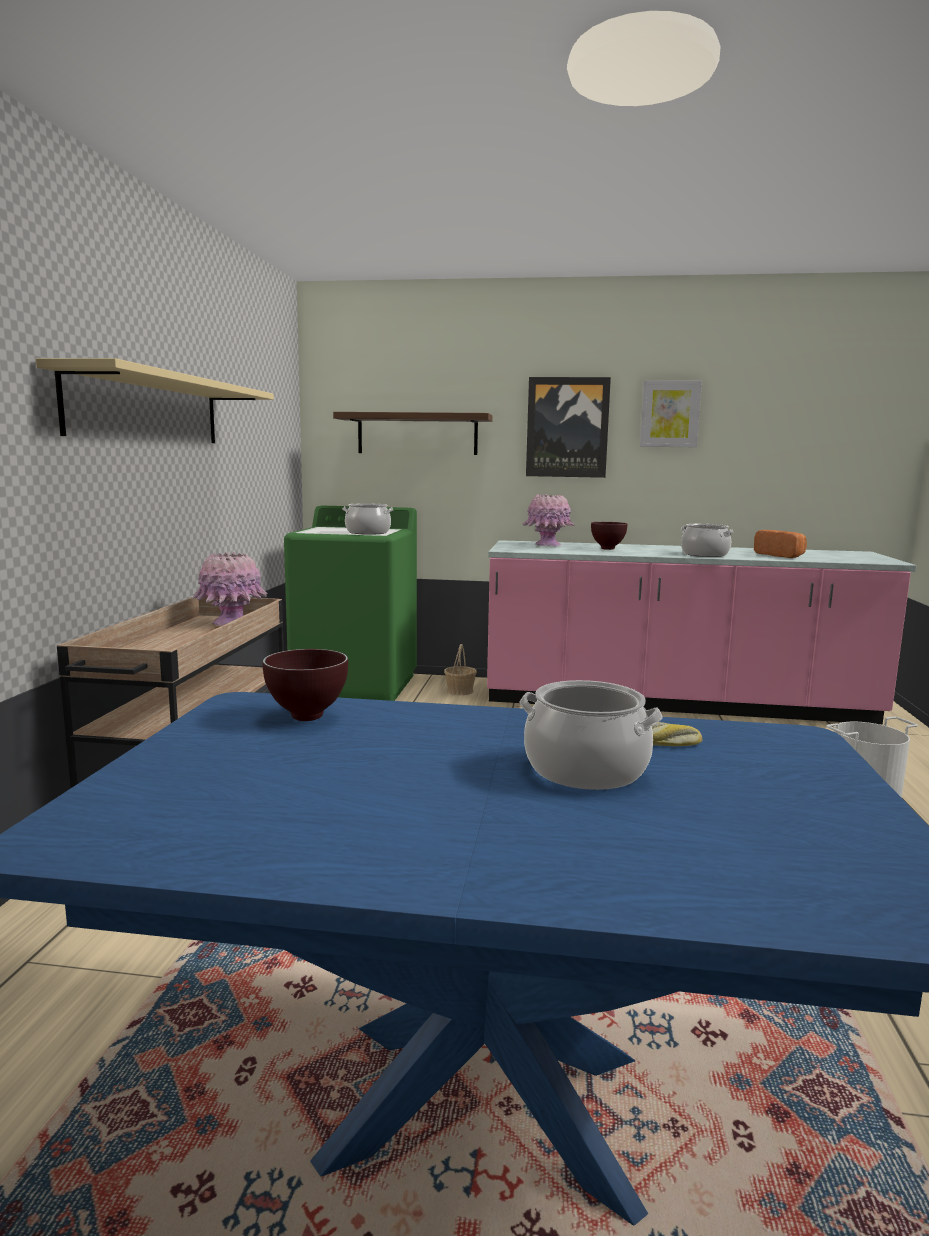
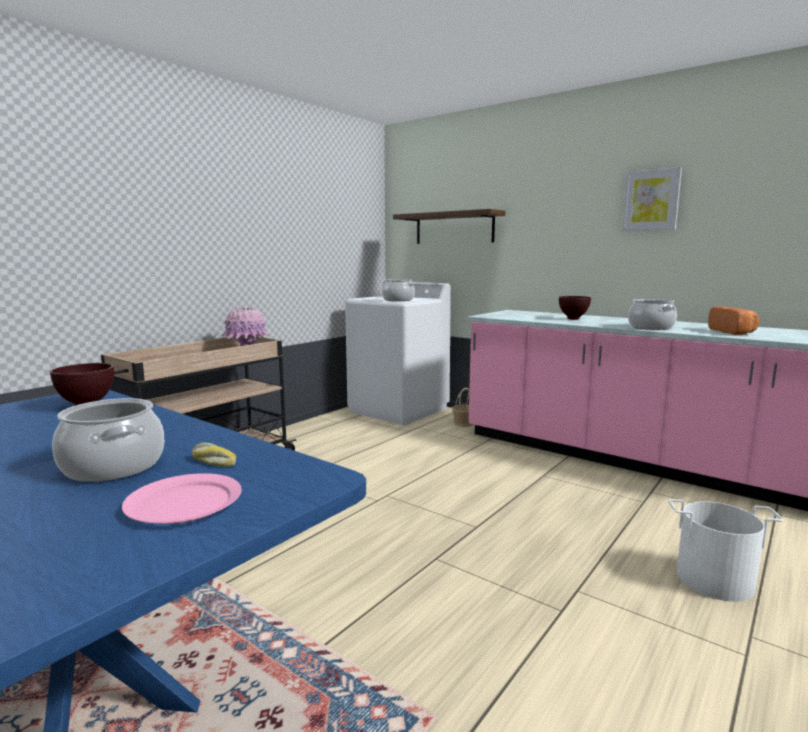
camera: 30 degrees right, 0 degrees up
beige shelf [36,358,274,443] -> none
green washing machine [284,506,417,701] -> white washing machine [345,282,451,425]
pink vase [523,494,575,546] -> none
picture [526,377,611,478] -> none
none -> pink plate [122,473,242,524]

